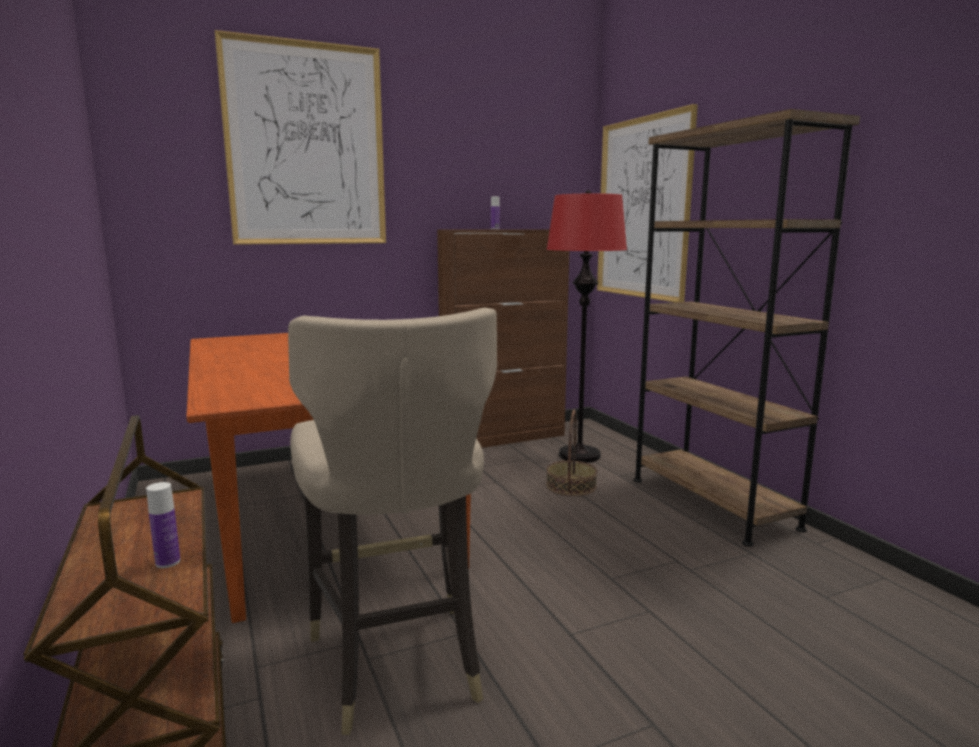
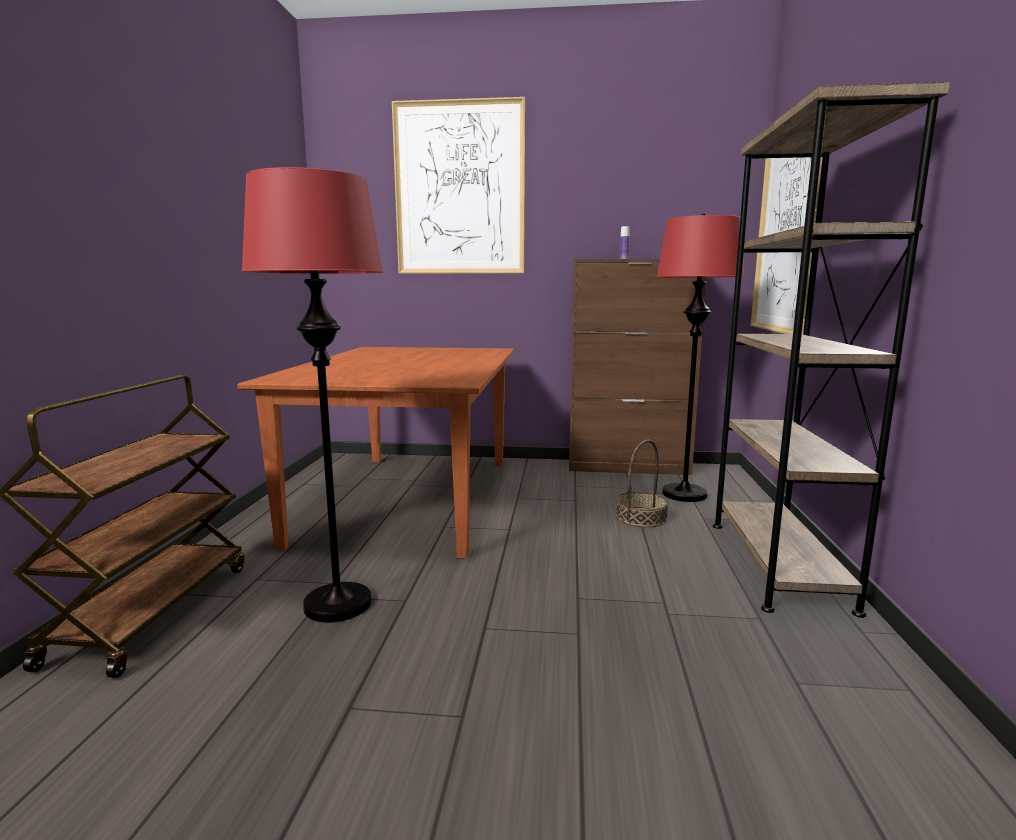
camera: 30 degrees right, 0 degrees up
bottle [146,482,180,568] -> none
beige stool [288,308,497,735] -> red floor lamp [241,167,383,622]

